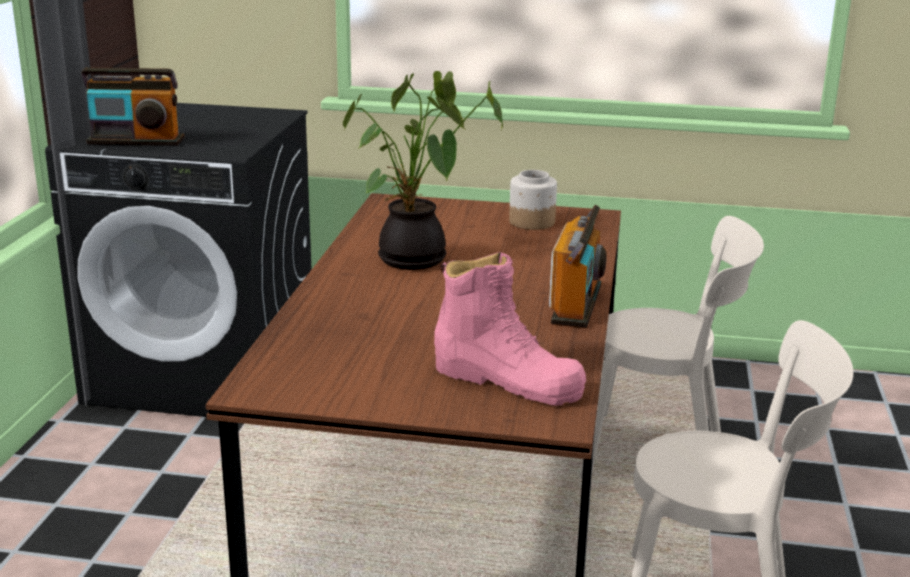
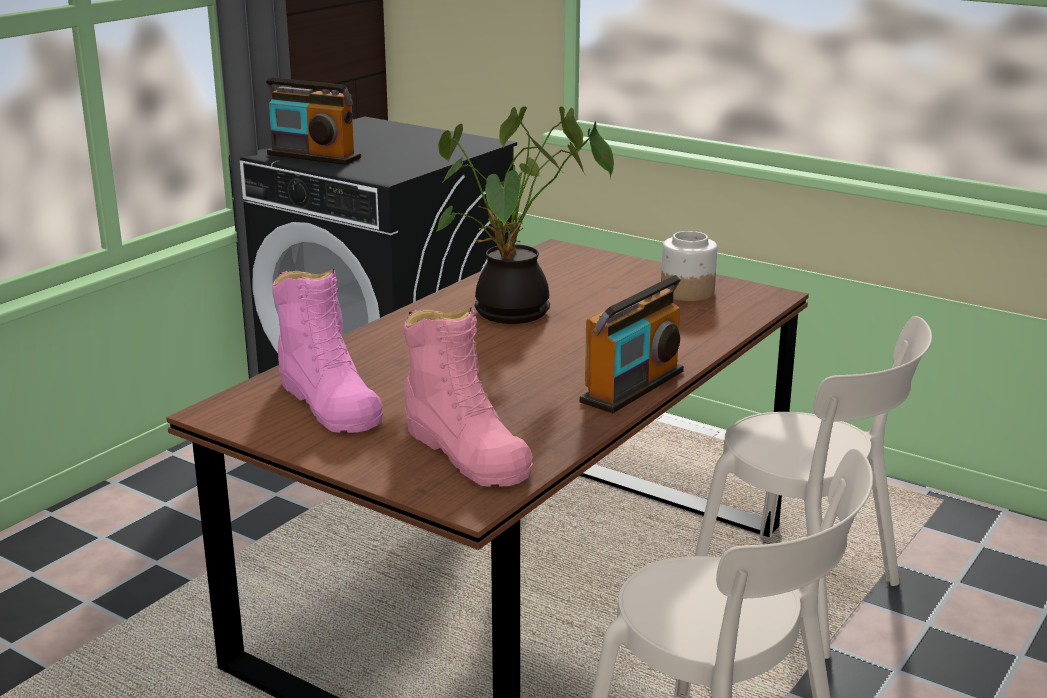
camera: 25 degrees right, 0 degrees up
none -> pink boot [272,268,383,433]

